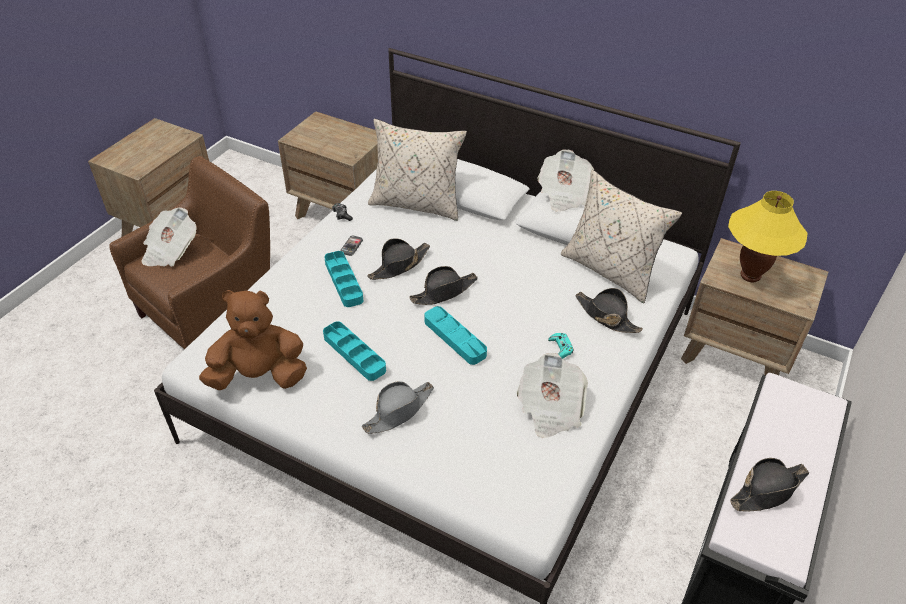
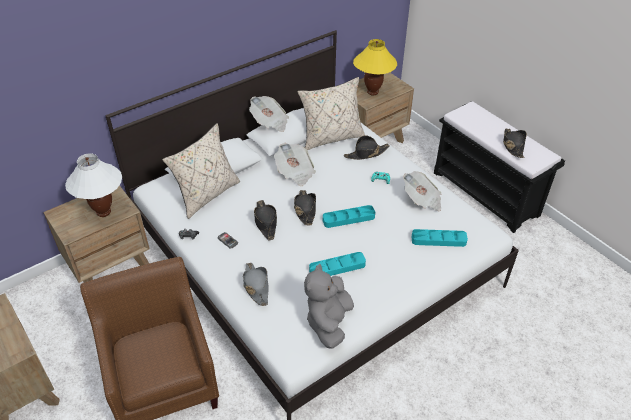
camera: 65 degrees left, 0 degrees up
newspaper [141,207,196,267] -> newspaper moved to [274,143,316,186]
brown plush toy [199,290,307,390] -> grey plush toy [304,264,354,349]
turquoise tray [324,251,363,307] -> turquoise tray moved to [412,229,468,247]
grey hat [362,381,434,434] -> grey hat moved to [243,263,269,306]
none -> white table lamp [65,153,122,217]

